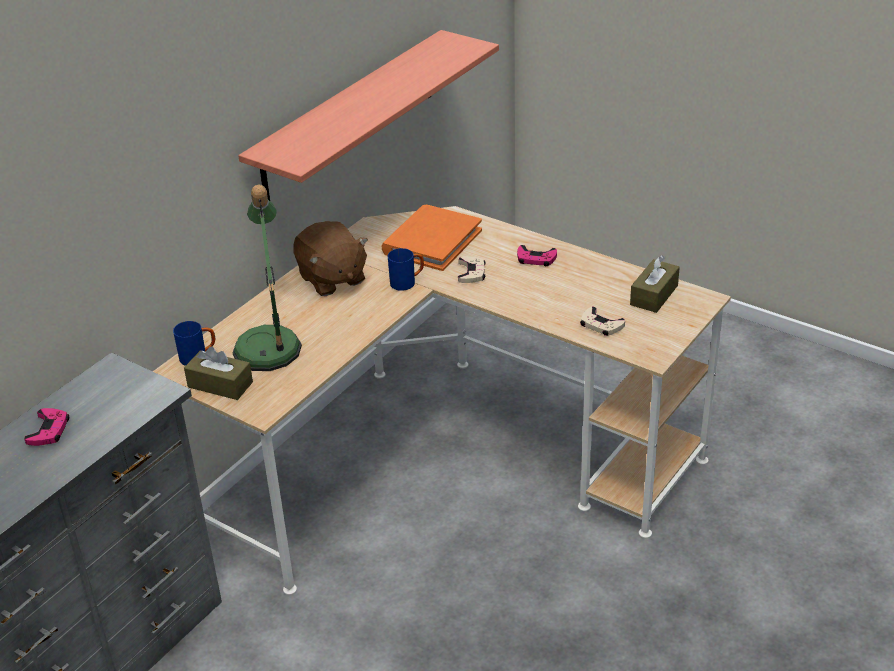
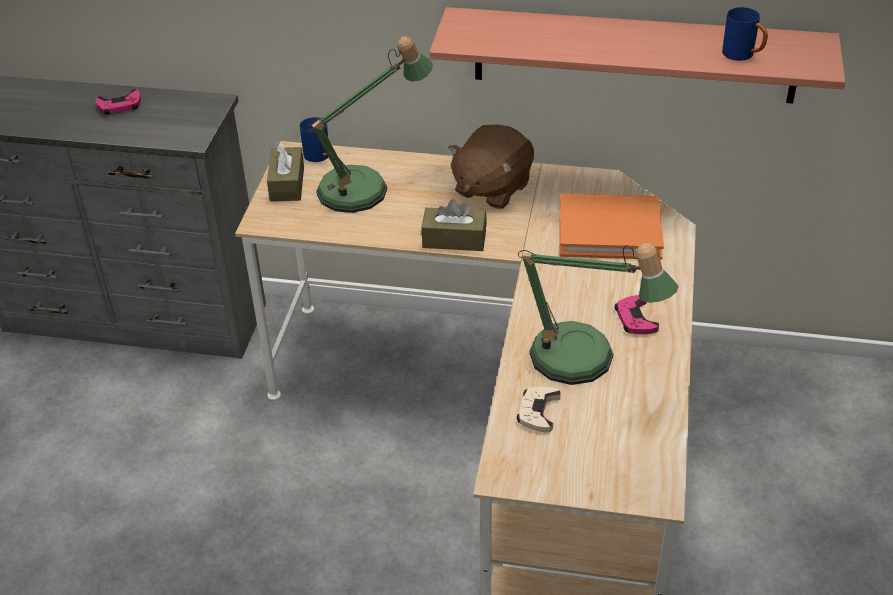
camera: 65 degrees right, 5 degrees up
blue mug [388,248,424,291] -> blue mug moved to [722,7,768,61]
beige game controller [458,256,486,283] -> none
brown tissue box [630,255,680,313] -> brown tissue box moved to [421,199,487,251]
none -> table lamp [518,243,679,385]

